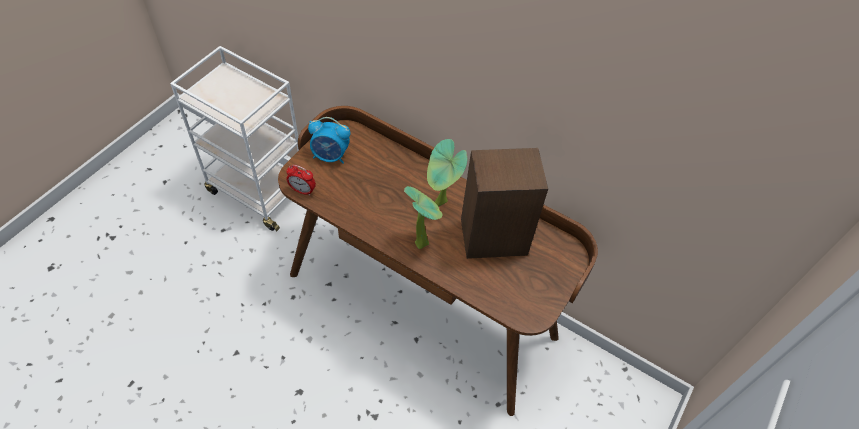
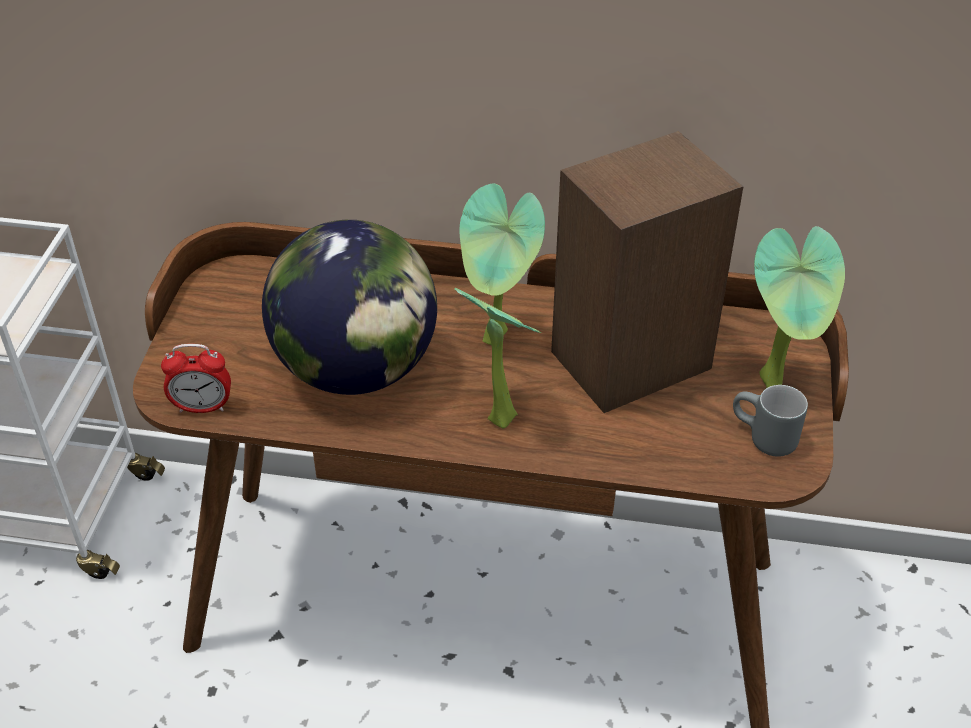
camera: 20 degrees left, 10 degrees down
alarm clock [308,117,350,164] -> none
none -> globe [262,220,437,395]
none -> grey mug [733,385,808,457]
none -> potted plant [754,226,845,388]

